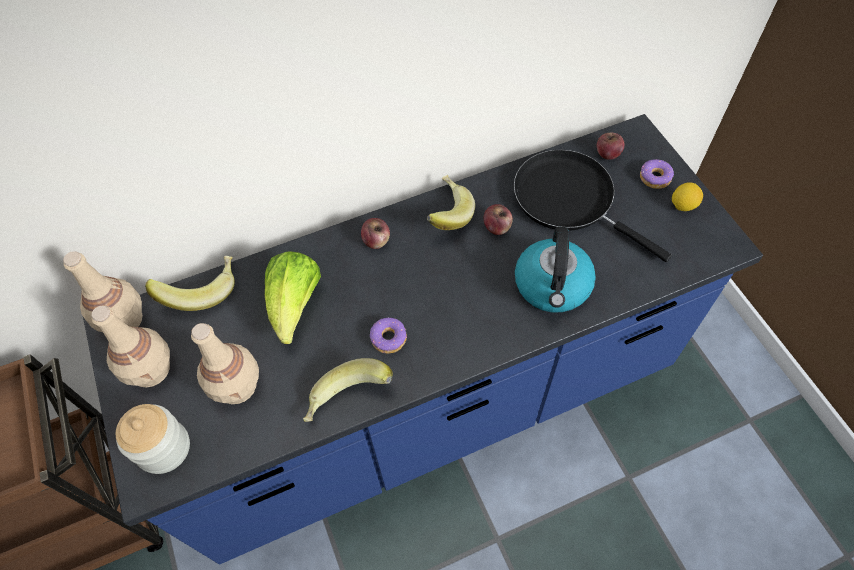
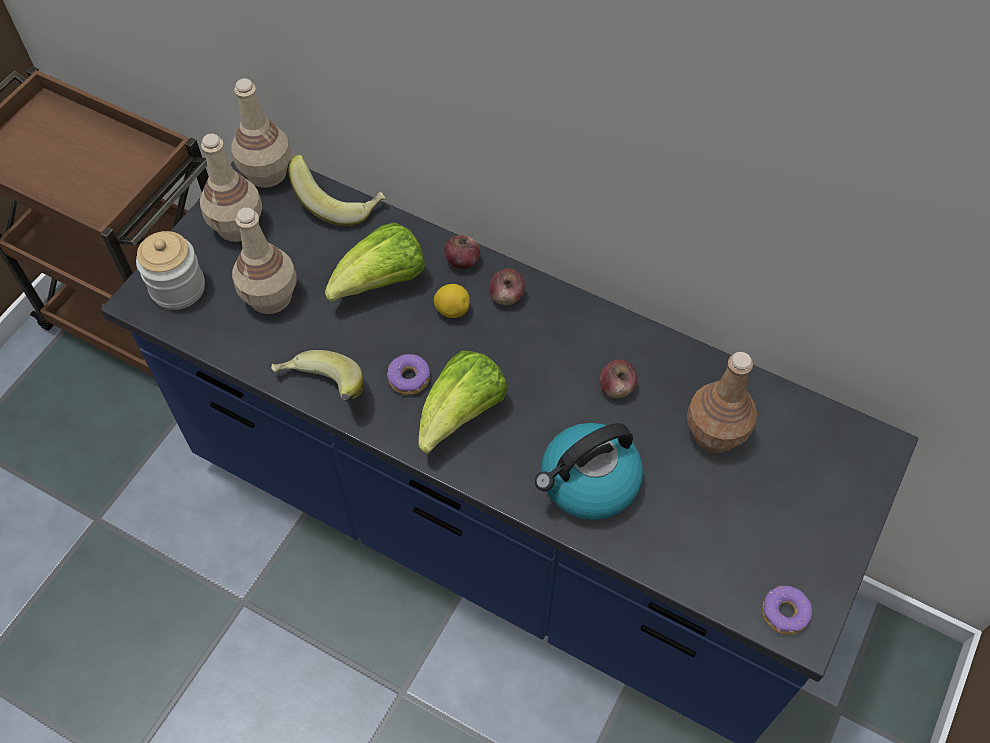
camera: 50 degrees right, 0 degrees up
banana [427,175,475,230] -> none
black frying pan [514,150,672,262] -> brown bottle [687,352,757,453]
apple [597,132,625,160] -> apple moved to [444,235,480,269]
donut [640,159,674,189] -> donut moved to [762,586,812,635]
lemon [672,182,703,211] -> lemon moved to [434,284,470,318]
none -> lettuce [418,351,508,454]

